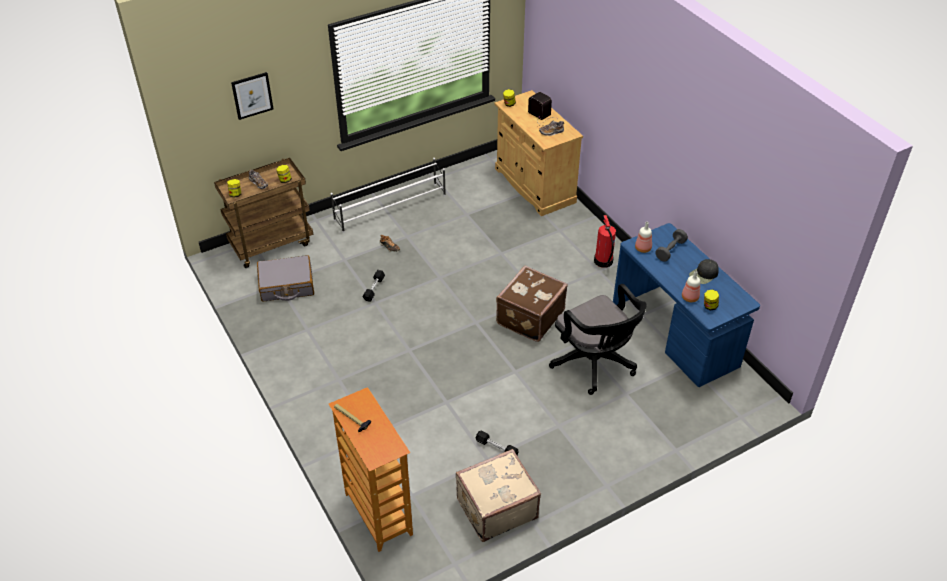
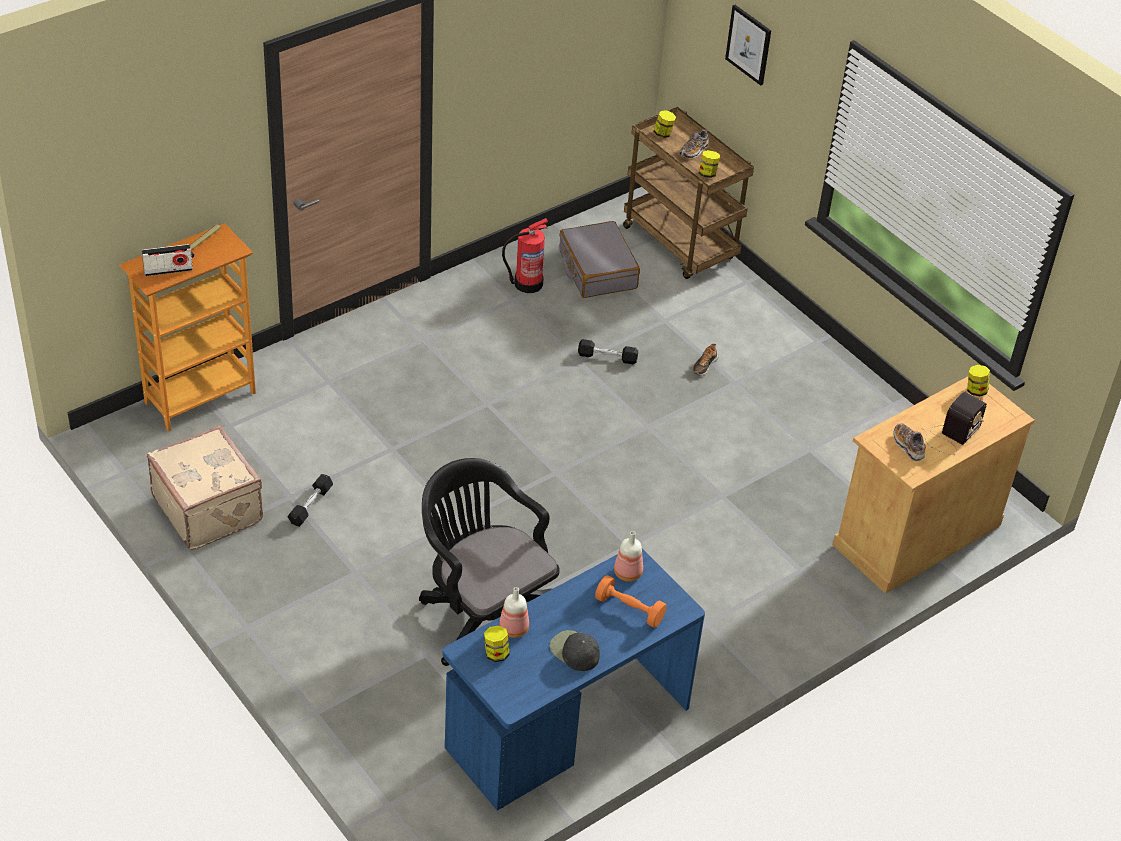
camera: 80 degrees right, 0 degrees up
white shoe rack [331,158,446,233] -> none
brown suitcase [496,265,568,342] -> none
black office chair [549,284,647,395] -> black office chair turned 90 degrees clockwise [419,458,560,666]
fire extinguisher [594,215,616,268] -> fire extinguisher moved to [502,218,548,293]
grey dumbbell [655,229,688,262] -> orange dumbbell [595,575,667,628]
none -> radio [142,244,193,276]

